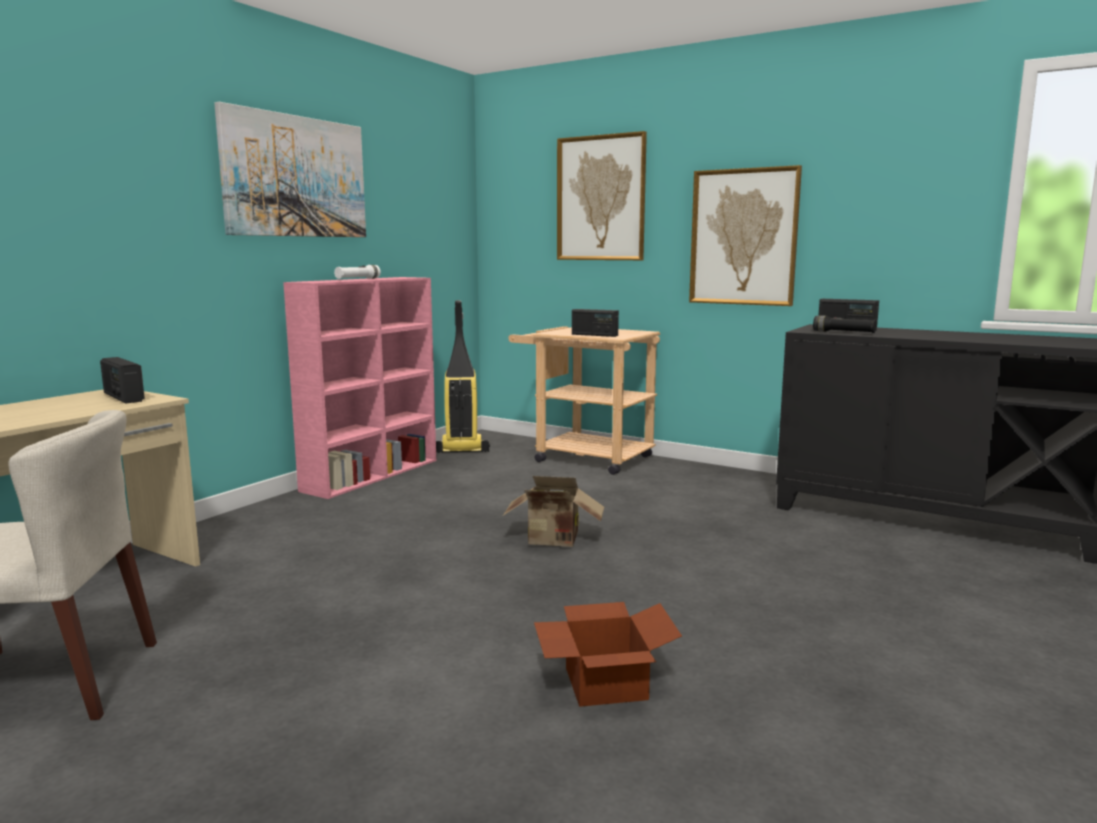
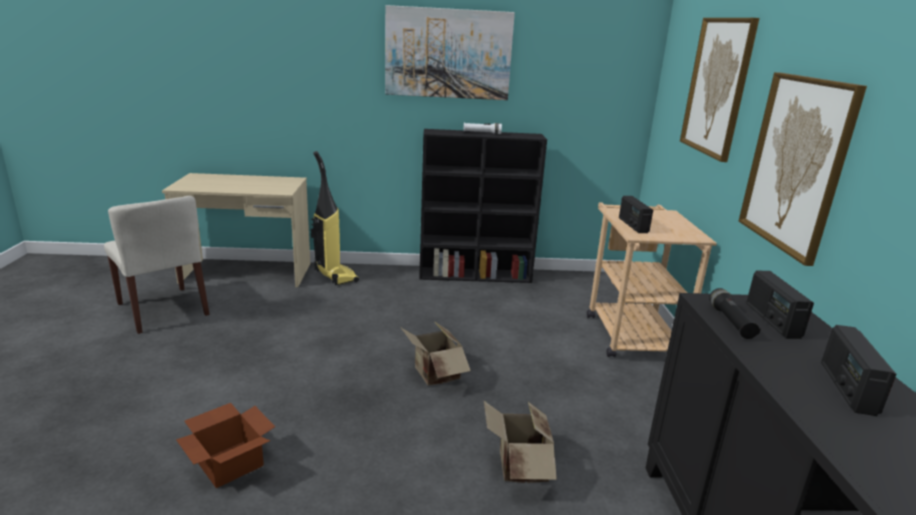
camera: 55 degrees right, 10 degrees up
radio [100,357,145,403] -> radio moved to [821,325,897,416]
pink bookcase [283,277,436,499] -> black bookcase [419,129,547,283]
vacuum cleaner [436,300,490,453] -> vacuum cleaner moved to [311,151,359,285]
none -> cardboard box [484,401,557,483]

